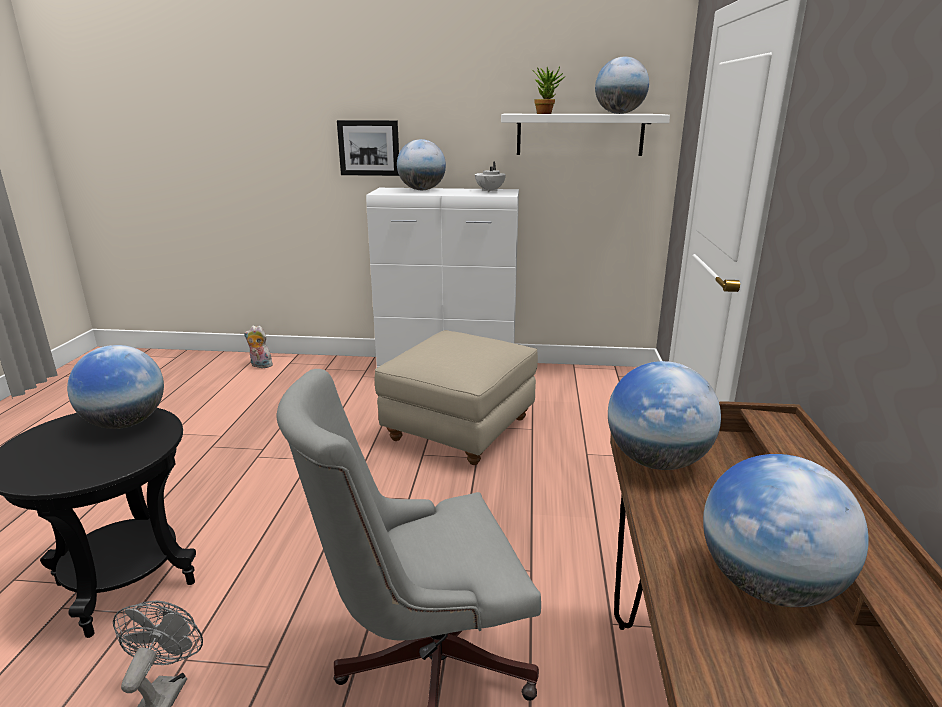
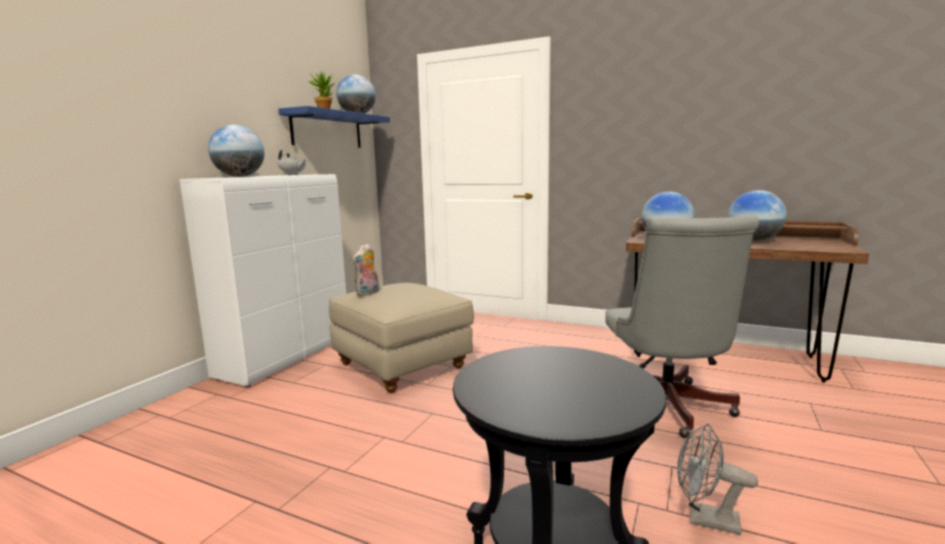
camera: 70 degrees left, 10 degrees down
globe [67,345,164,429] -> none
plush toy [244,325,273,368] -> plush toy moved to [352,244,379,296]
picture [337,120,399,176] -> none
white shelf [501,114,670,156] -> blue shelf [278,106,390,148]

